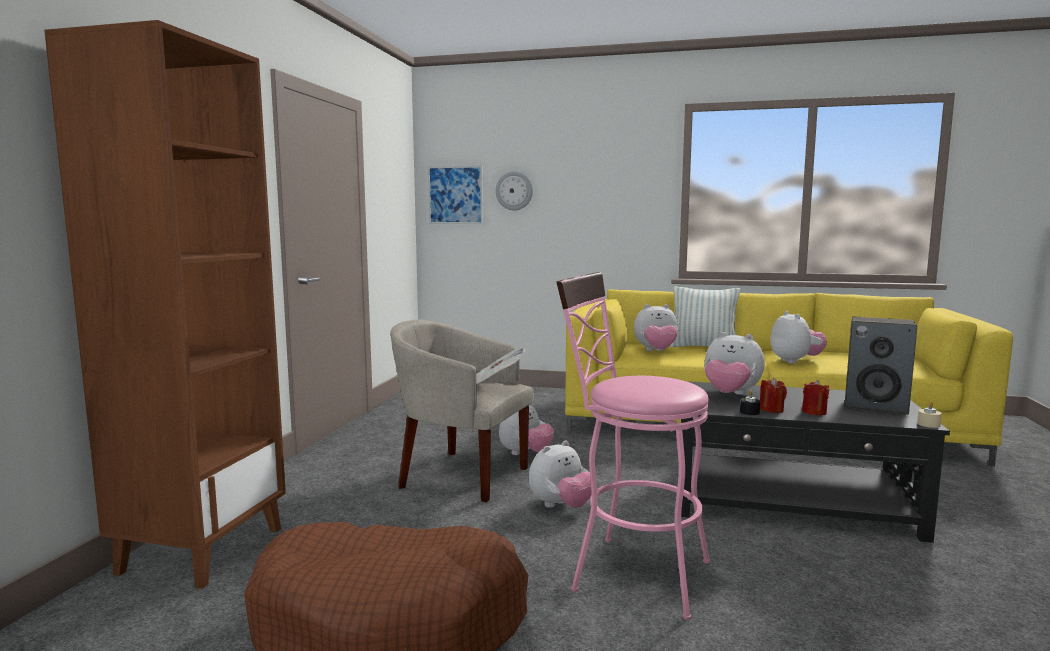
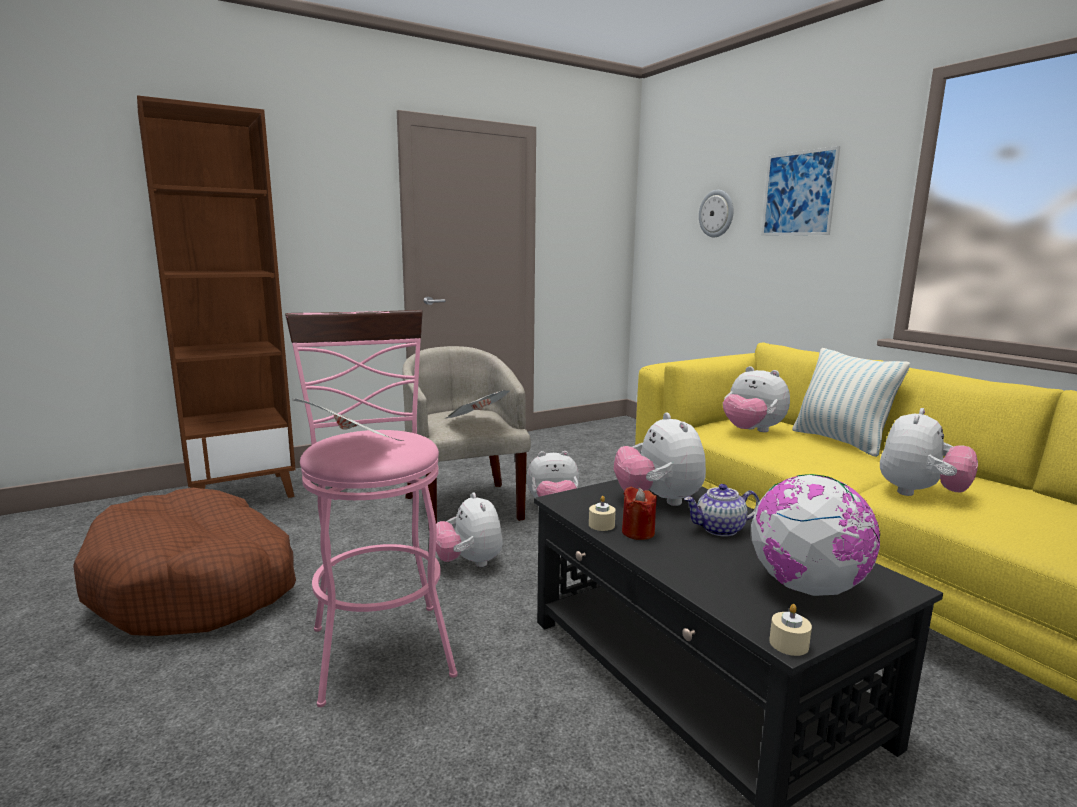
camera: 45 degrees right, 5 degrees up
picture [428,165,483,224] -> picture moved to [761,146,840,236]
plush toy [529,440,592,508] -> plush toy turned 60 degrees clockwise [436,492,503,567]
black candle [740,391,760,415] -> beige candle [589,496,616,531]
red candle [802,380,829,415] -> none
speaker [845,317,917,415] -> globe [751,474,880,596]
none -> newspaper [293,398,406,441]
none -> teapot [684,484,760,537]

